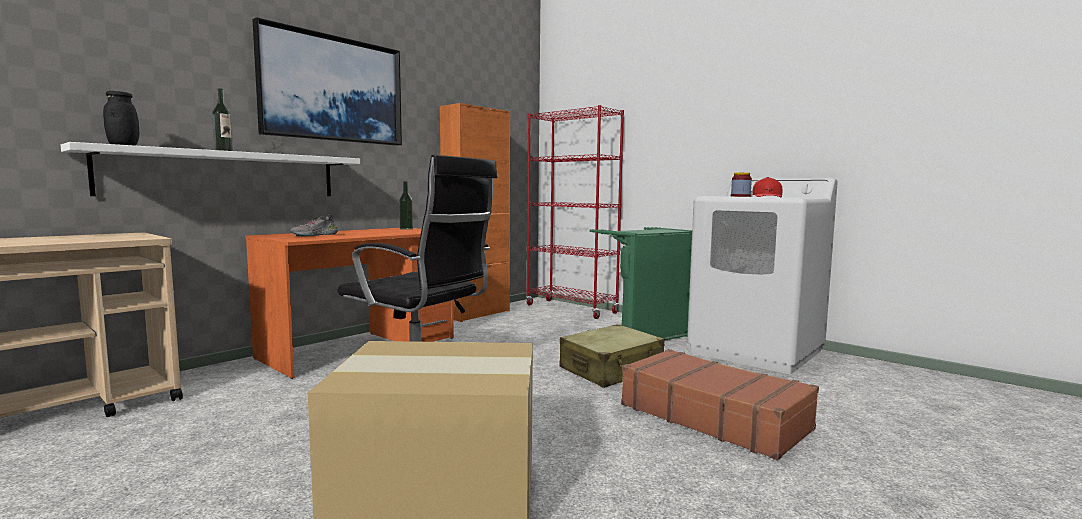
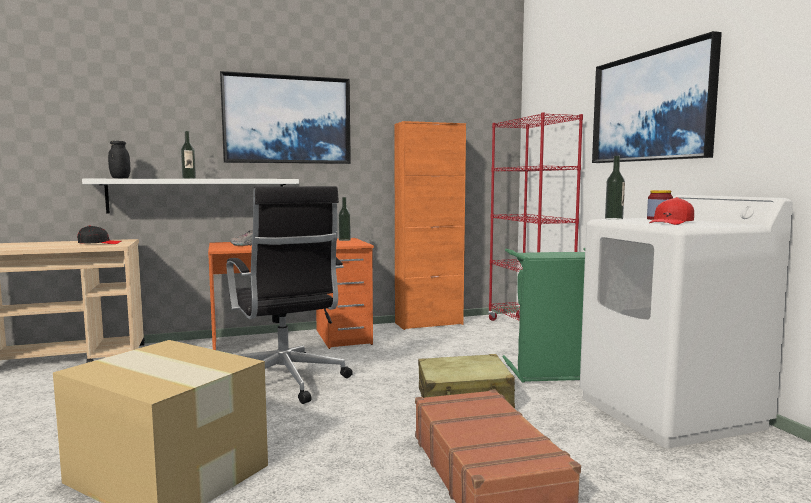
camera: 30 degrees right, 0 degrees up
none -> black cap [77,226,121,244]
none -> picture [592,31,722,163]
none -> bottle [605,156,625,220]

